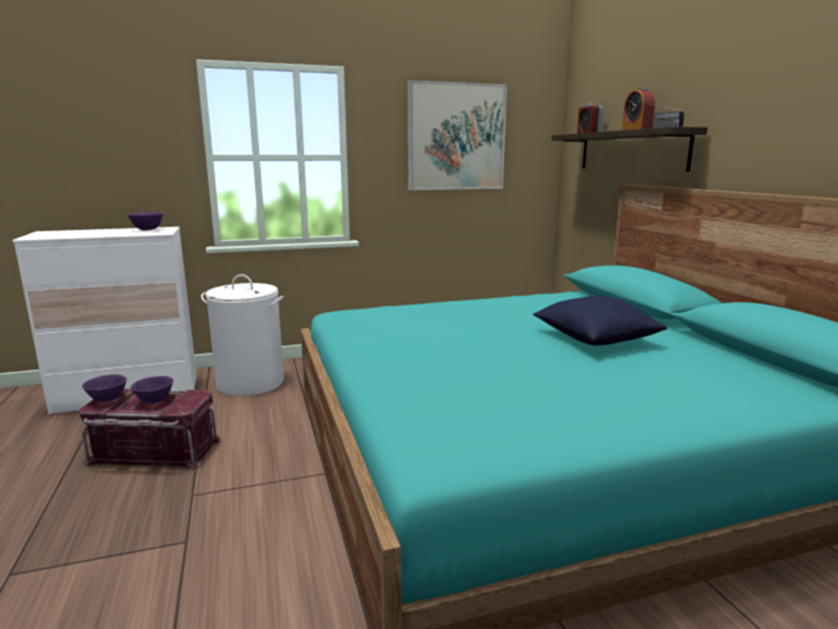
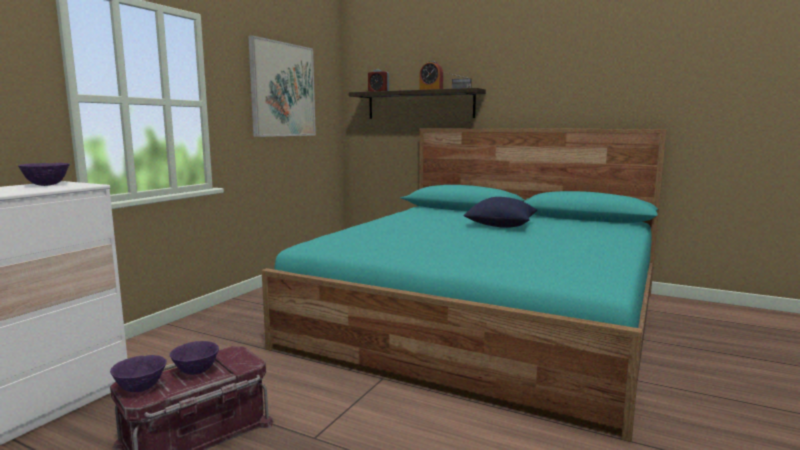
camera: 45 degrees left, 5 degrees down
white laundry basket [201,274,284,396] -> none

